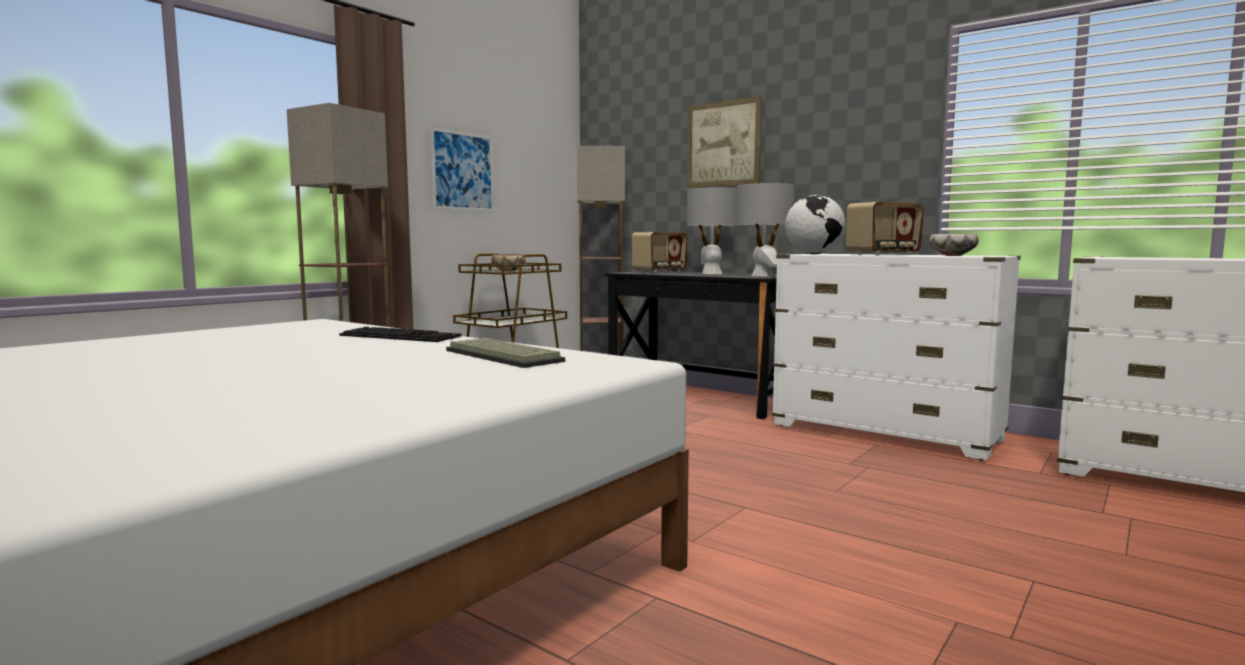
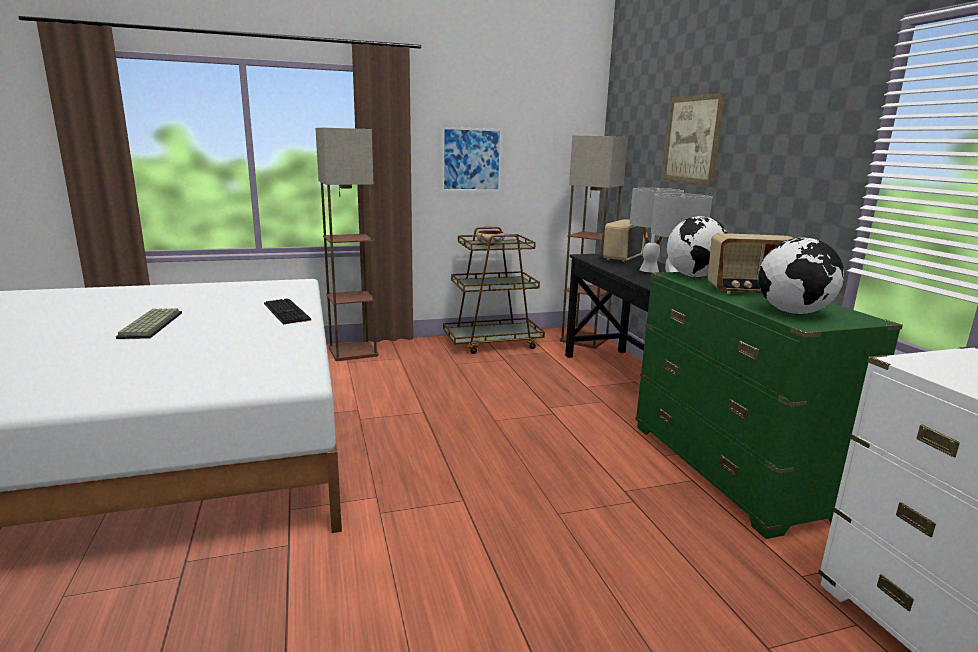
camera: 35 degrees right, 10 degrees up
keyboard [446,338,565,368] -> keyboard moved to [116,308,182,339]
radio [632,232,688,273] -> radio turned 135 degrees clockwise [603,219,645,262]
white dresser [772,254,1021,460] -> green dresser [635,272,903,539]
bowl [930,234,979,256] -> globe [758,238,844,314]

